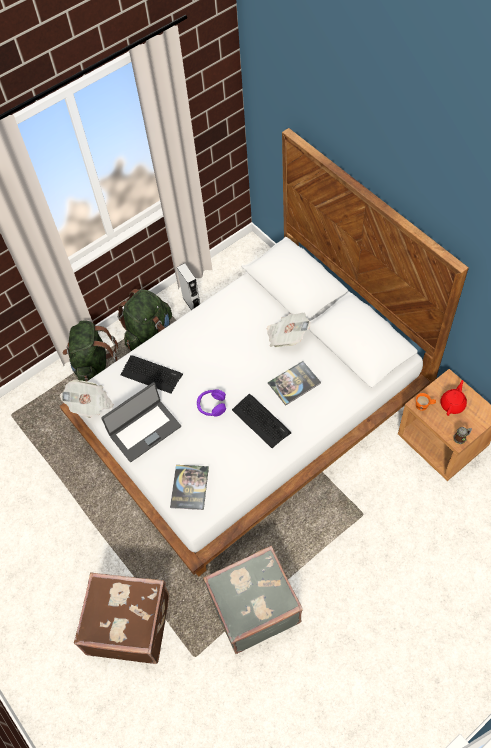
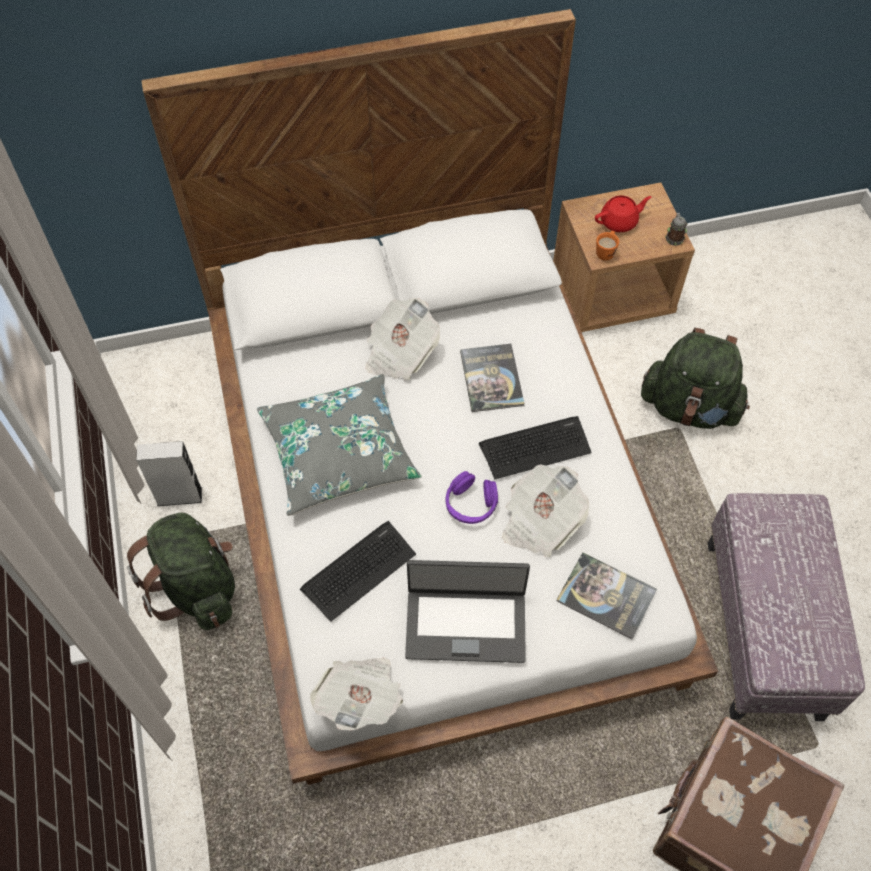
camera: 70 degrees left, 0 degrees up
green backpack [63,320,118,382] -> green backpack moved to [641,328,750,429]
laptop [101,382,181,462] -> laptop turned 105 degrees clockwise [405,560,530,663]
grey suitcase [203,546,303,654] -> ottoman [708,493,865,721]
red teapot [441,380,467,416] -> red teapot turned 105 degrees clockwise [595,195,651,232]
none -> grey pillow [257,374,421,516]
none -> newspaper [502,464,589,557]

